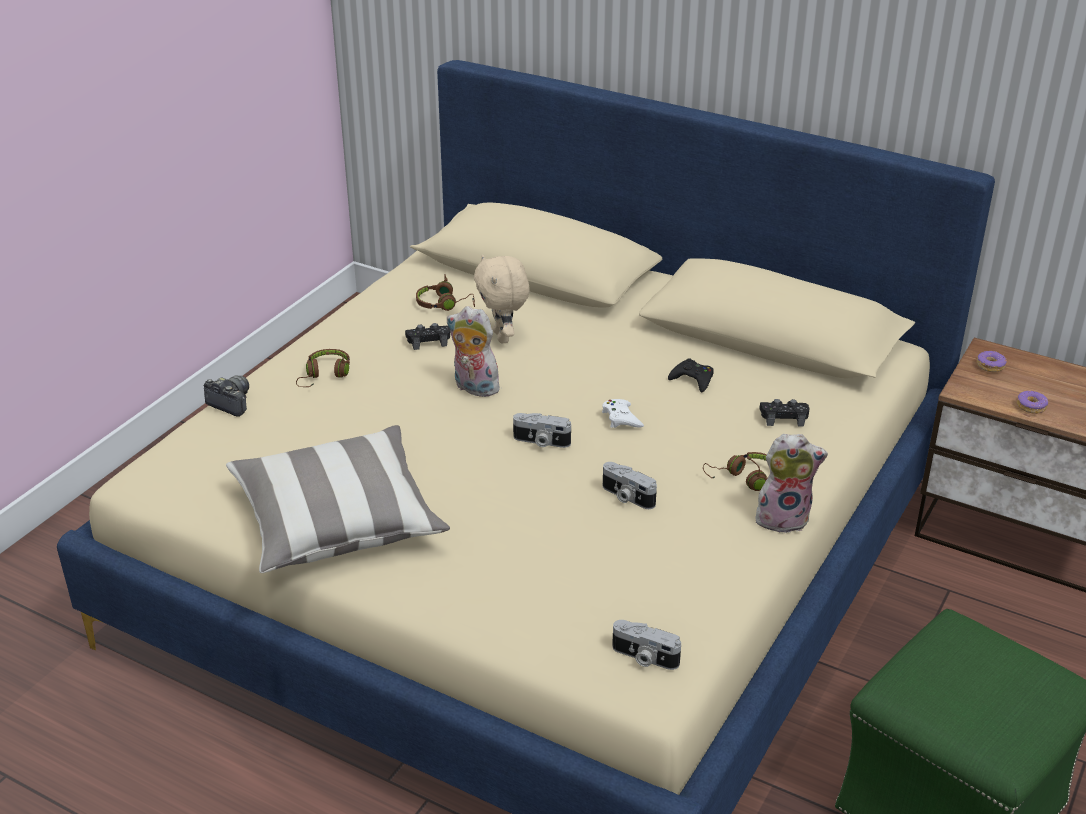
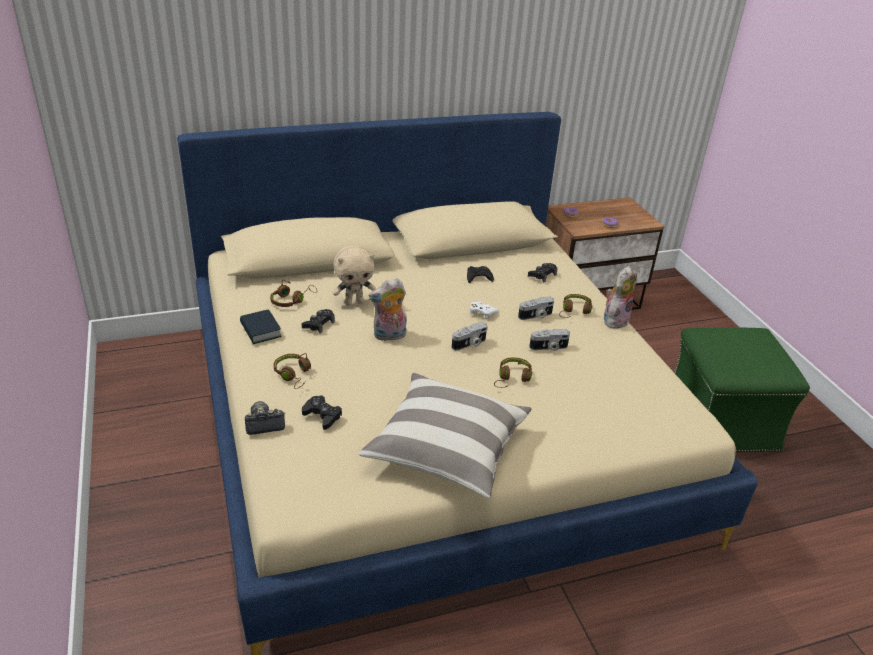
camera: 50 degrees left, 0 degrees up
beige plush toy [474,254,530,343] -> beige plush toy turned 45 degrees counterclockwise [332,245,376,305]
camera [612,620,681,670] -> camera moved to [518,296,554,320]
none -> book [240,310,282,344]
none -> black game controller [302,395,342,430]
none -> brown headphones [494,357,532,388]

